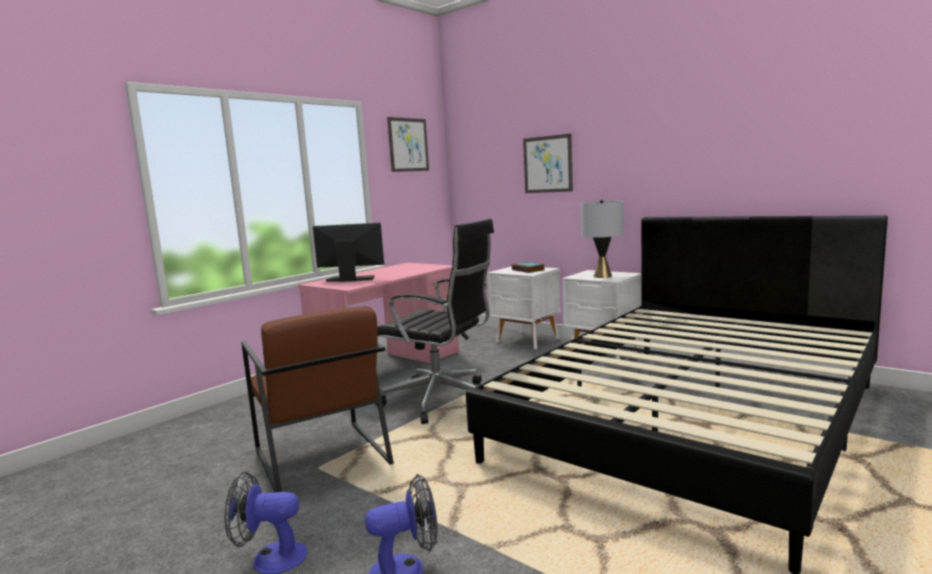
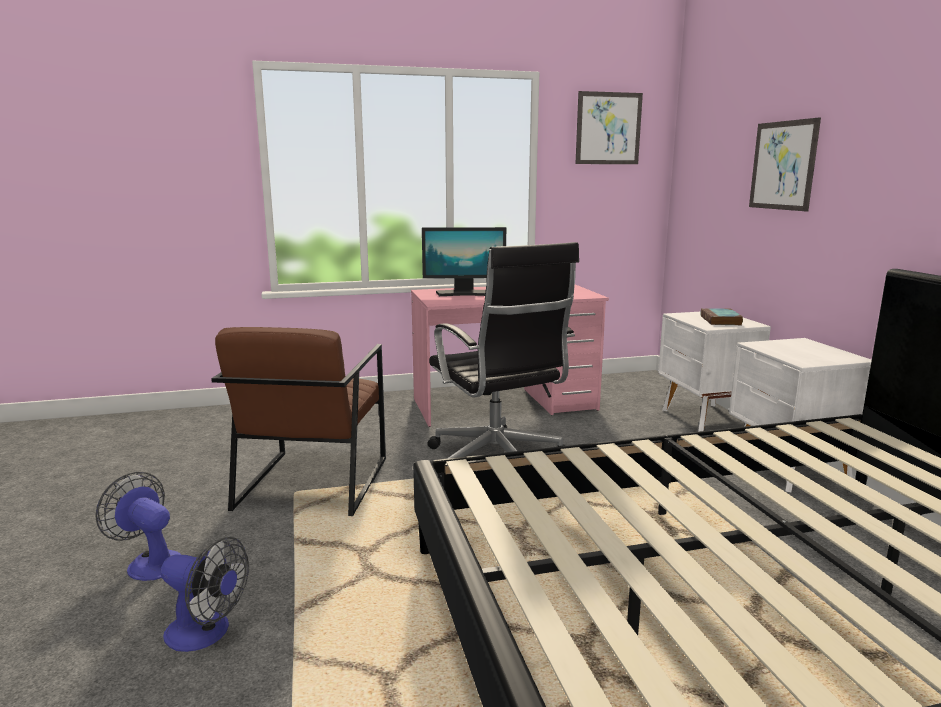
camera: 35 degrees right, 5 degrees up
monitor [313,223,384,282] -> monitor turned 135 degrees clockwise [422,227,506,296]
grey table lamp [581,200,623,278] -> none

